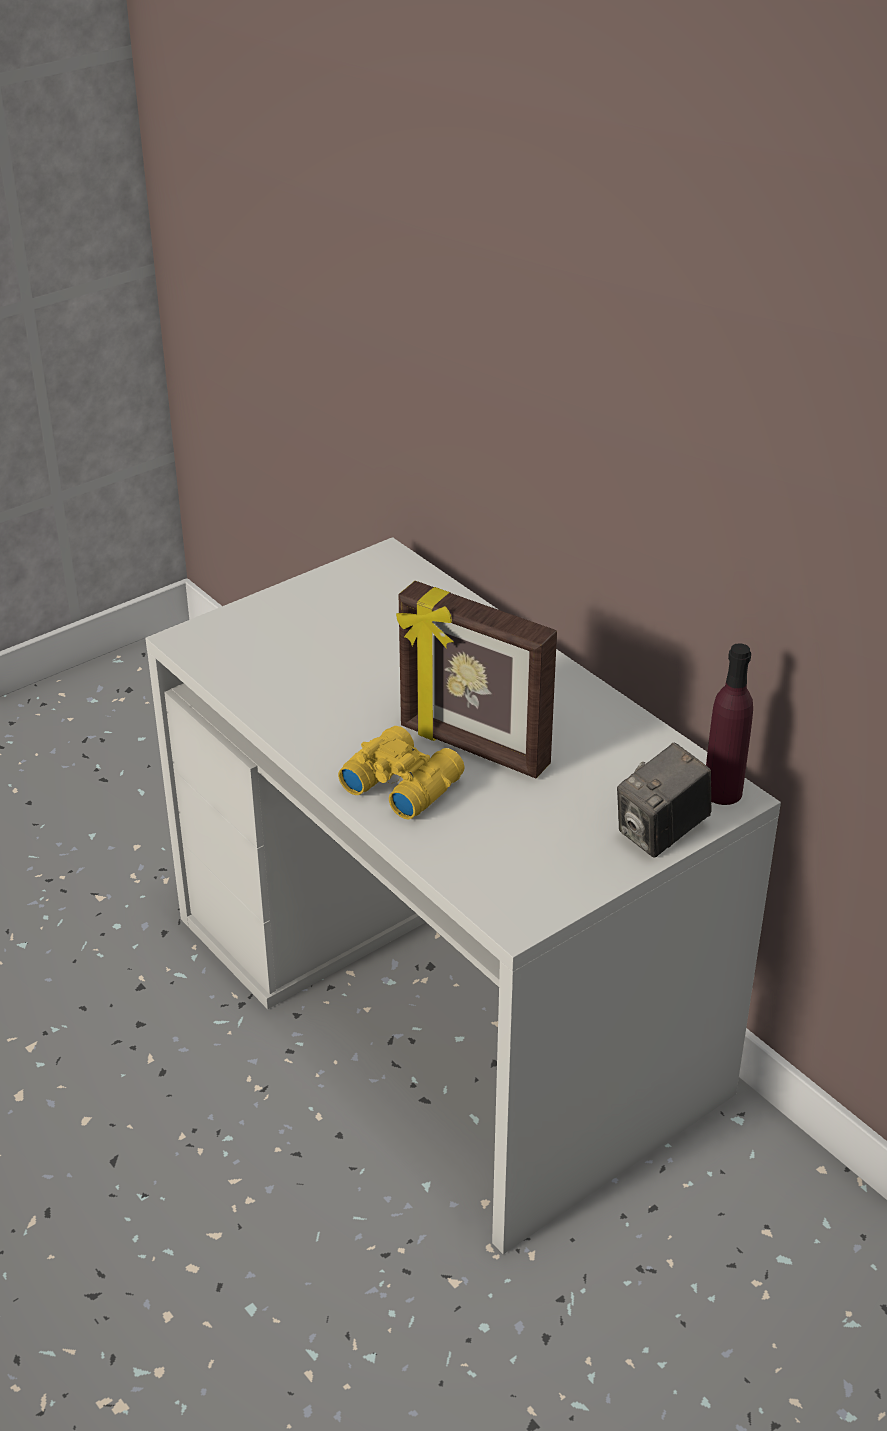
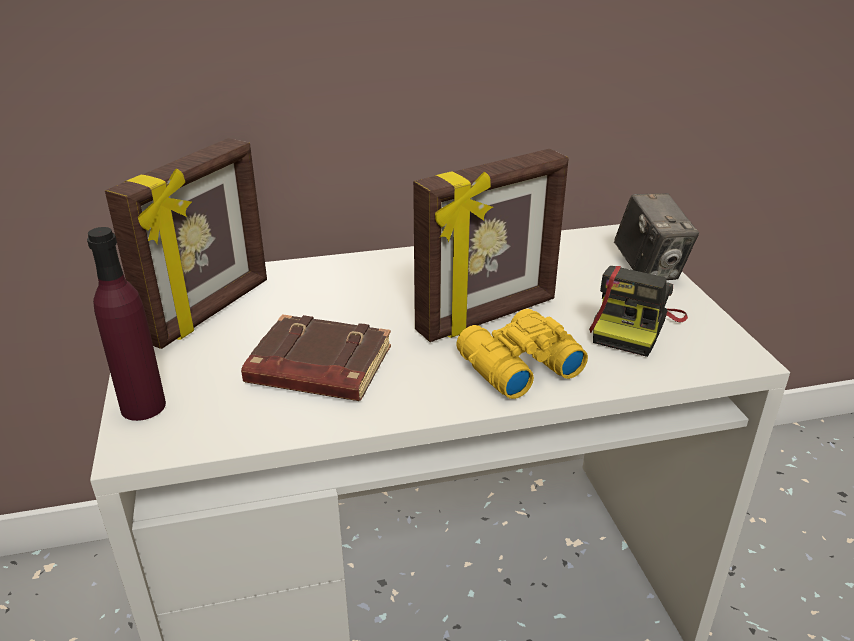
camera: 65 degrees left, 5 degrees down
purple bottle [706,643,753,805] -> purple bottle moved to [87,227,166,421]
none -> picture frame [105,138,267,349]
none -> brown book [241,314,391,401]
none -> camera [589,266,688,357]

